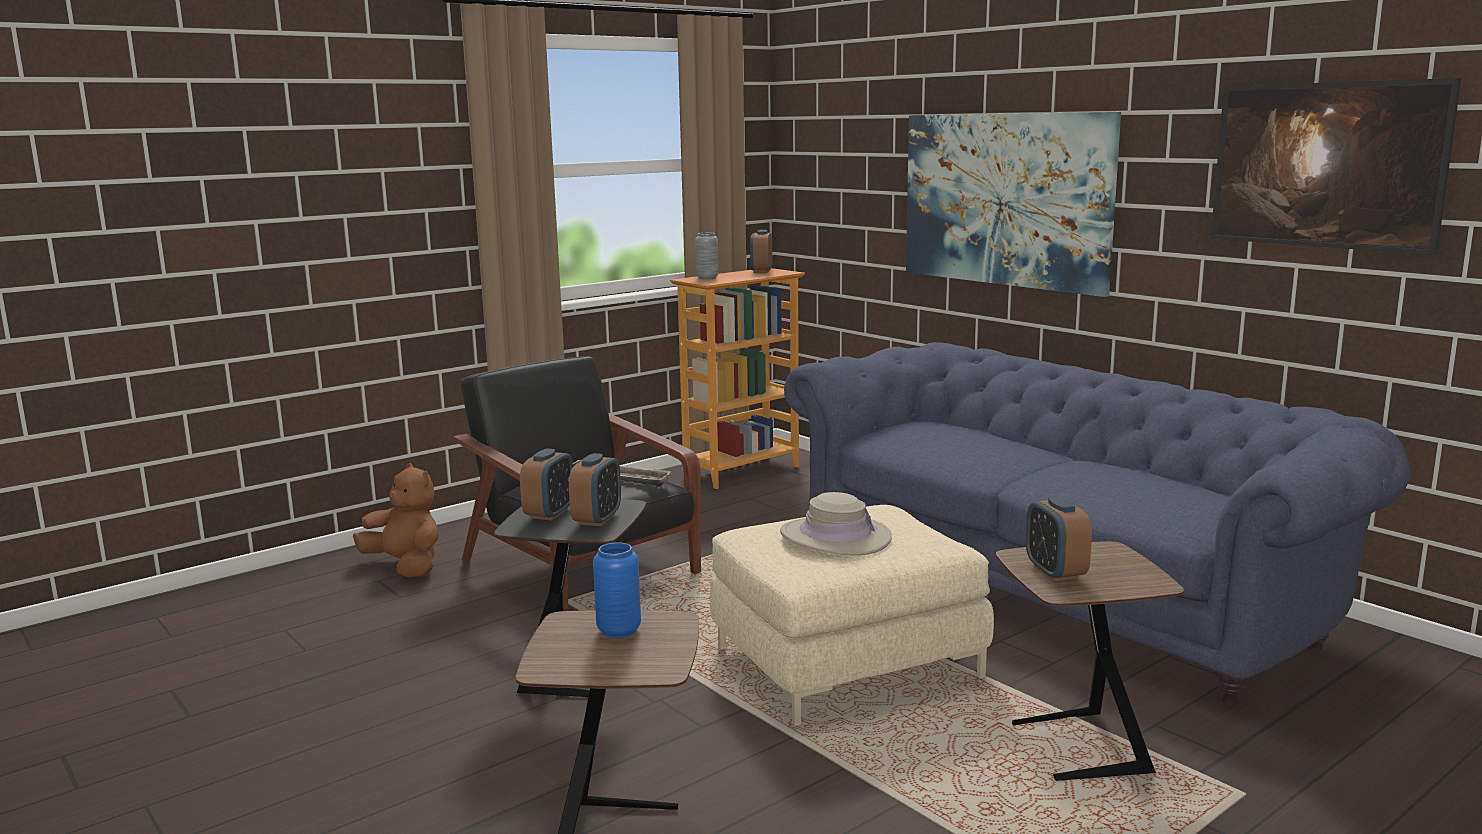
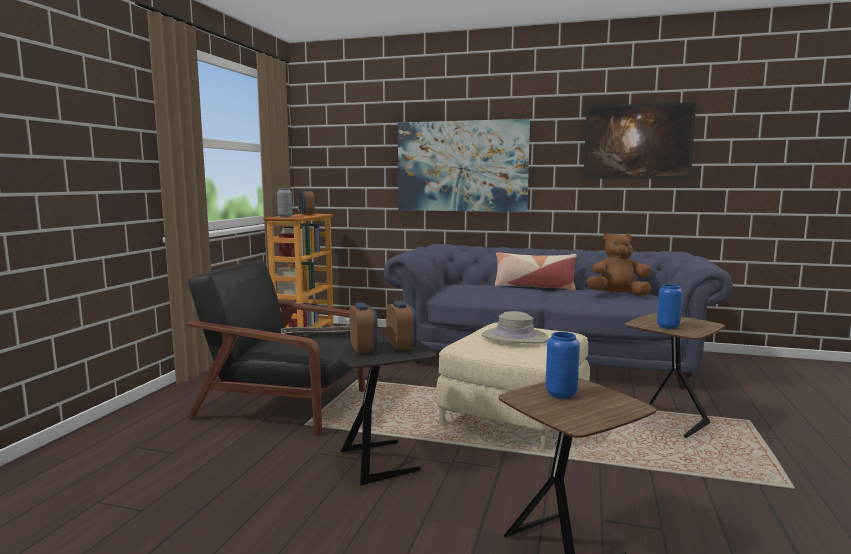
camera: 35 degrees left, 5 degrees down
brown plush toy [353,463,439,577] -> brown plush toy moved to [587,232,651,296]
alarm clock [1026,496,1092,581] -> blue vase [657,284,682,329]
none -> pillow [495,252,577,291]

